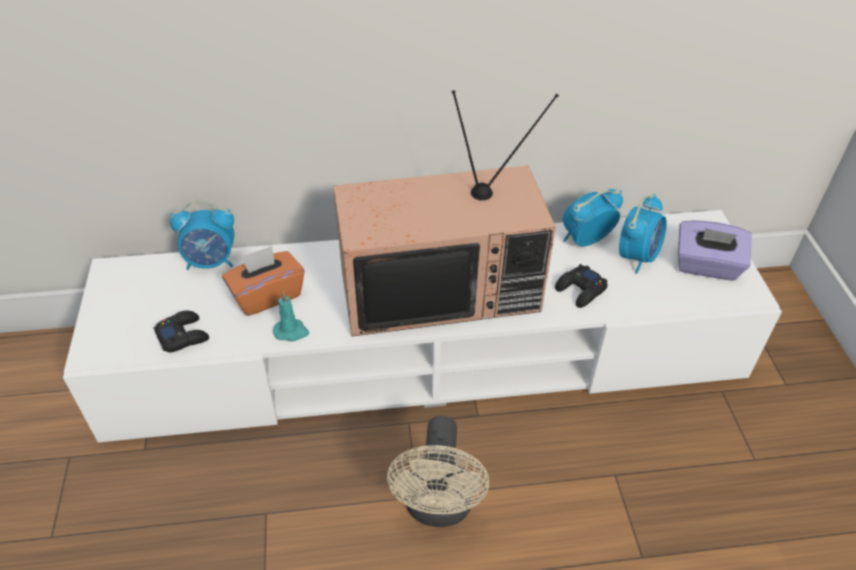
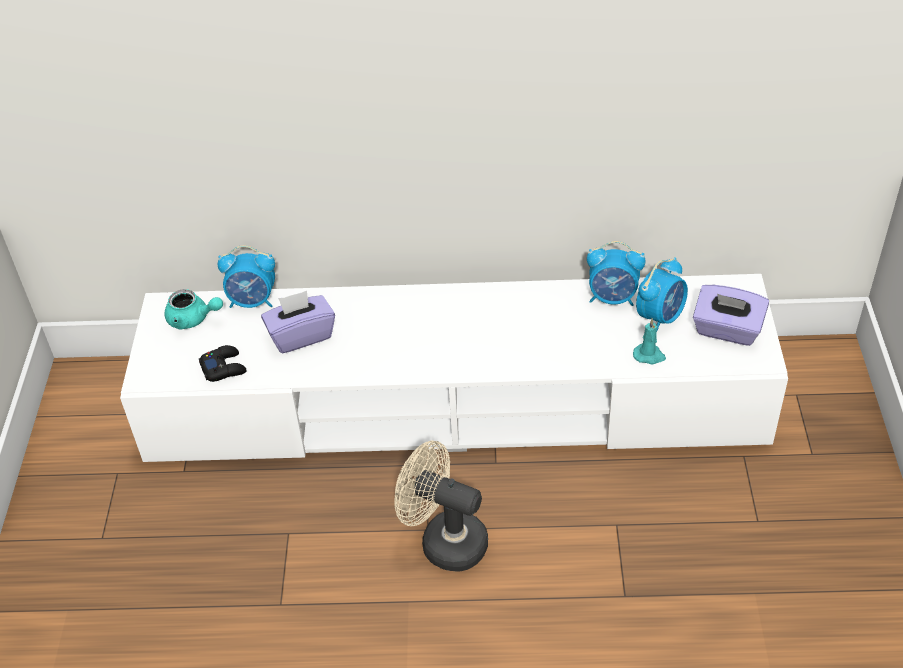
camera: 10 degrees right, 0 degrees up
orange tissue box [222,246,305,316] -> purple tissue box [261,291,335,353]
turquoise candle [273,292,309,341] -> turquoise candle moved to [633,318,666,364]
television [334,90,559,336] -> none
beige fan [387,416,489,527] -> beige fan turned 105 degrees clockwise [394,441,488,572]
black game controller [555,264,608,308] -> none
alarm clock [563,189,623,247] -> alarm clock turned 150 degrees counterclockwise [587,241,646,306]
none -> turquoise teapot [164,289,223,329]

